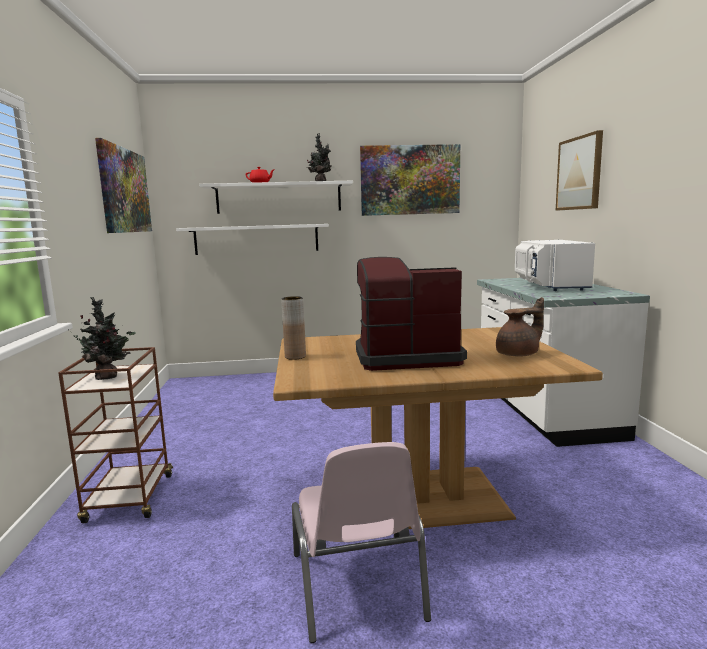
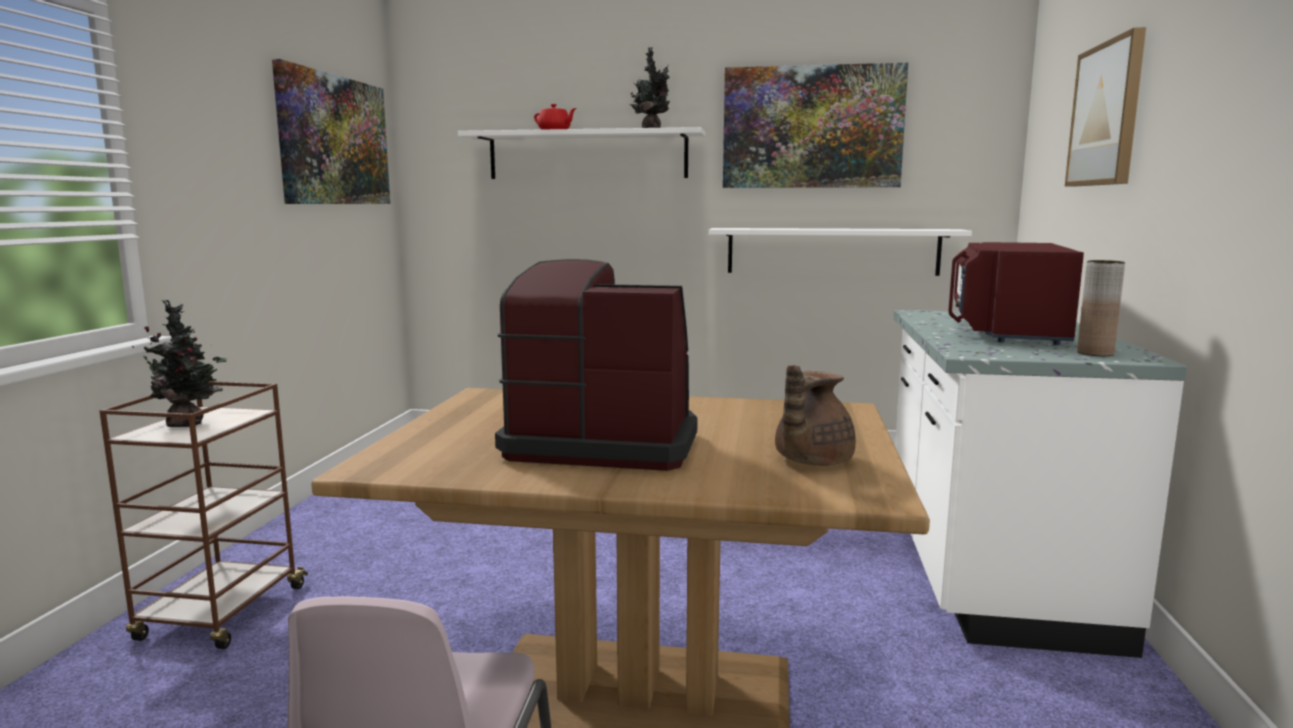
camera: 15 degrees right, 0 degrees up
white shelf [176,224,329,255] -> white shelf moved to [708,228,972,276]
brown vase [281,296,306,360] -> brown vase moved to [1077,260,1125,356]
brown teapot [496,297,544,357] -> brown teapot turned 135 degrees clockwise [775,365,856,466]
white microwave [515,240,595,291] -> red microwave [948,242,1084,345]

